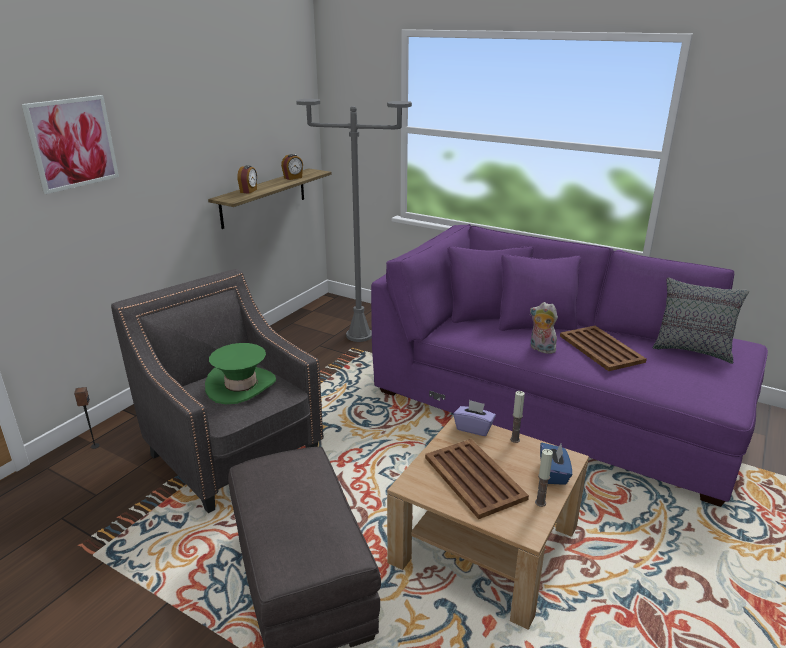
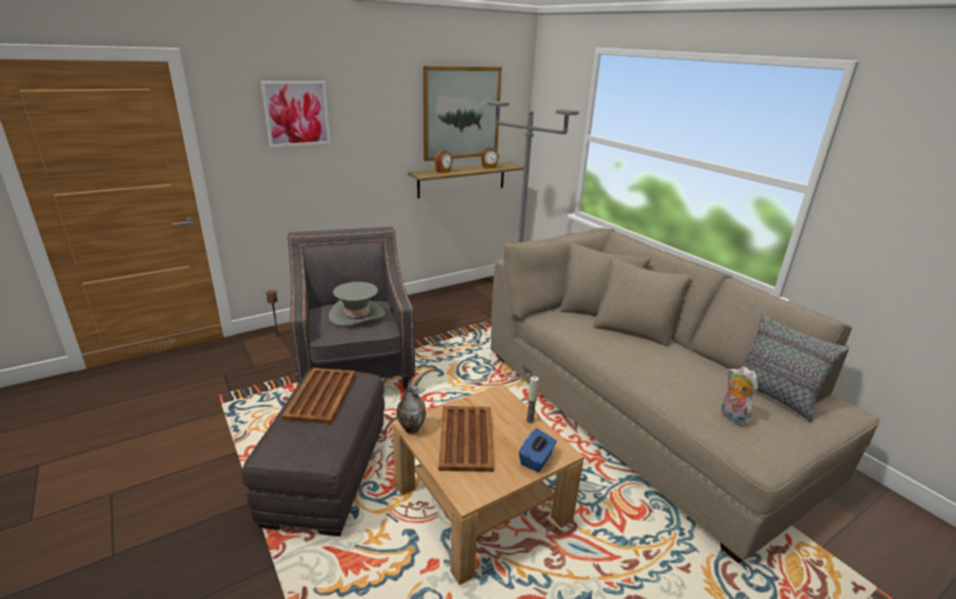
camera: 25 degrees right, 0 degrees up
green hat [205,343,276,404] -> grey hat [329,282,385,326]
purple sofa [371,224,768,507] -> beige sofa [491,228,880,563]
purple tissue box [453,400,496,436] -> none
plush toy [530,302,558,354] -> plush toy moved to [721,367,758,426]
candle [535,449,553,507] -> none
brown tray [560,326,647,371] -> brown tray moved to [282,368,356,424]
none -> vase [397,379,426,434]
none -> picture [423,66,502,161]

